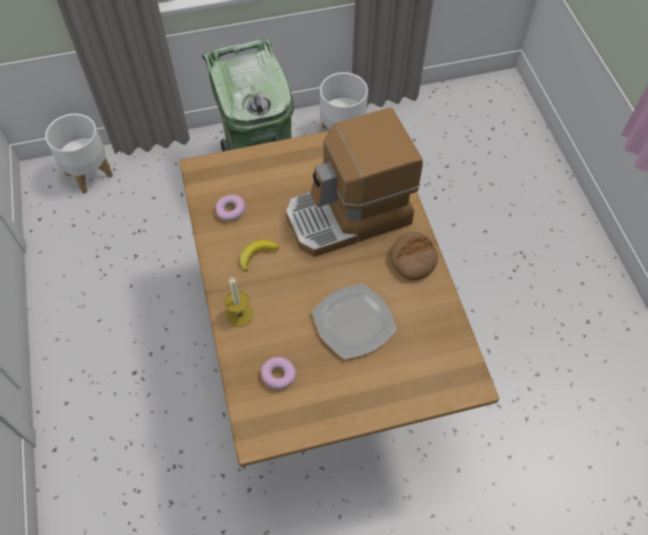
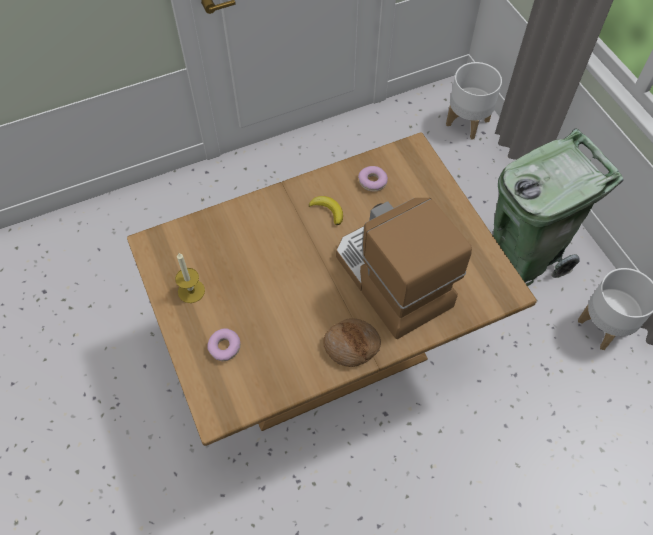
camera: 80 degrees right, 0 degrees up
candle [225,277,253,327] -> candle moved to [175,252,205,303]
donut [261,357,296,390] -> donut moved to [207,328,241,361]
plate [312,284,397,359] -> none

